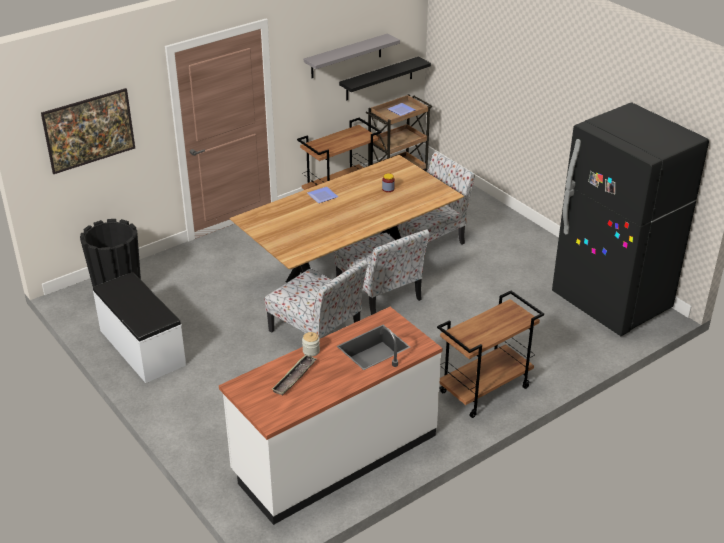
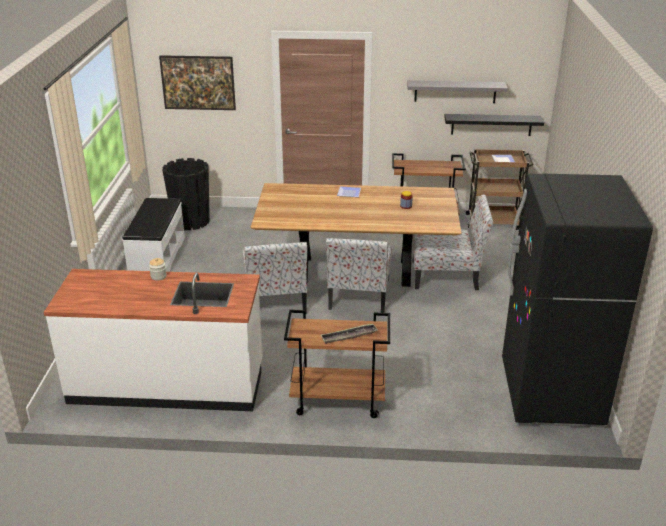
camera: 40 degrees right, 5 degrees down
tray [272,354,316,395] -> tray moved to [321,324,378,344]

